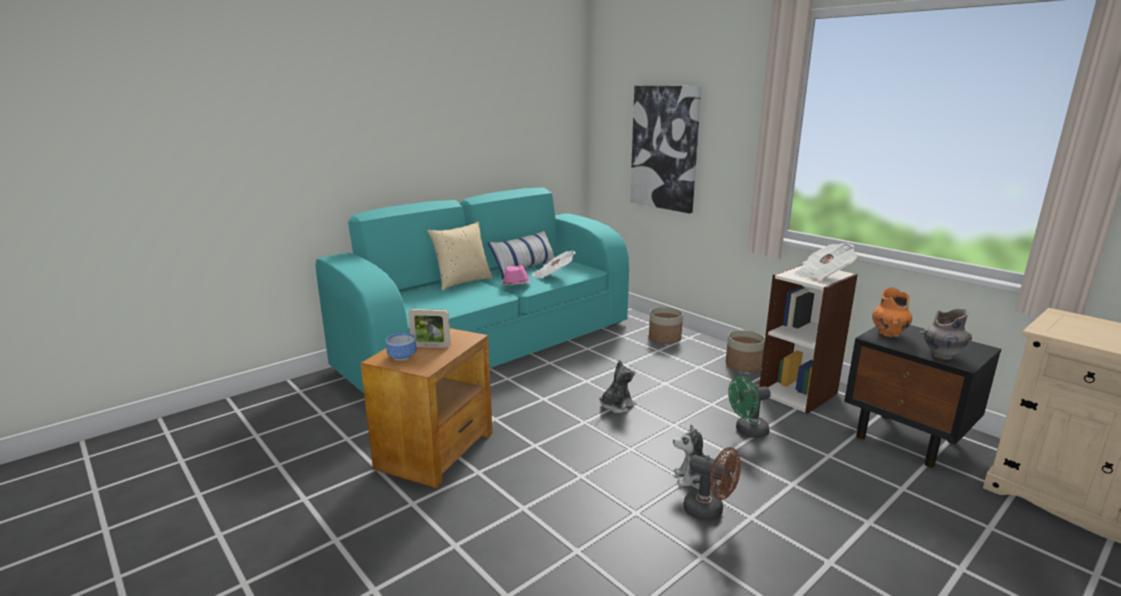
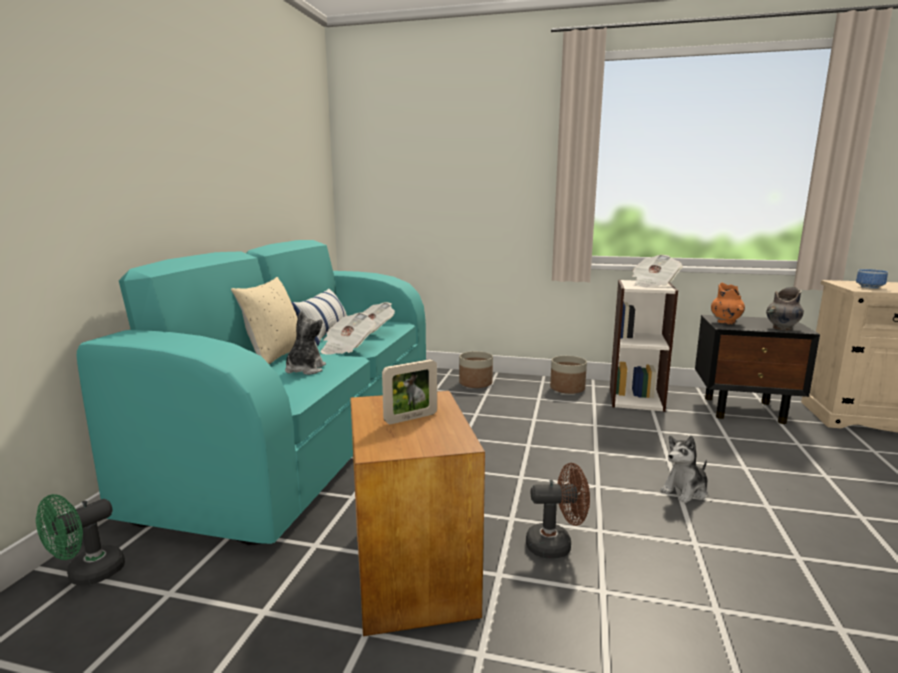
camera: 35 degrees left, 5 degrees down
bowl [386,333,417,361] -> bowl moved to [856,269,888,289]
pink hat [500,265,531,285] -> newspaper [321,312,376,355]
plush toy [600,360,636,413] -> plush toy moved to [285,311,326,375]
picture [630,86,702,214] -> none
brown fan [683,447,741,521] -> brown fan moved to [526,463,590,559]
green fan [728,376,771,438] -> green fan moved to [36,494,125,586]

